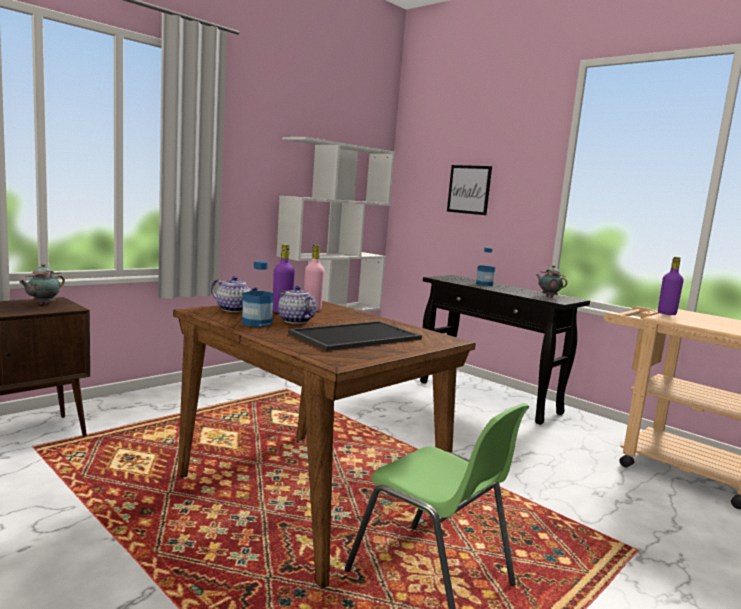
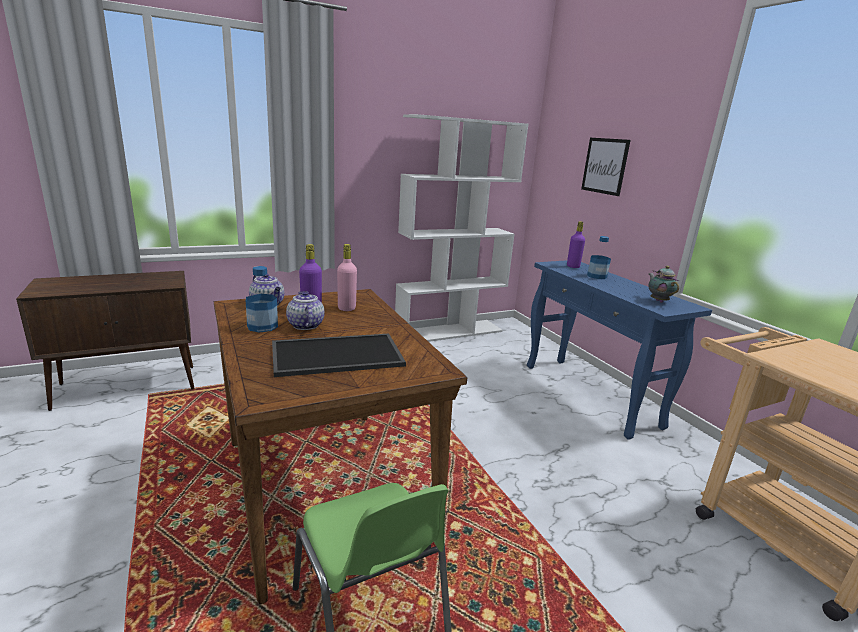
camera: 20 degrees right, 10 degrees up
teapot [19,264,65,305] -> none
black console table [420,275,590,425] -> blue console table [527,260,712,440]
purple bottle [658,257,684,315] -> purple bottle moved to [567,221,585,268]

